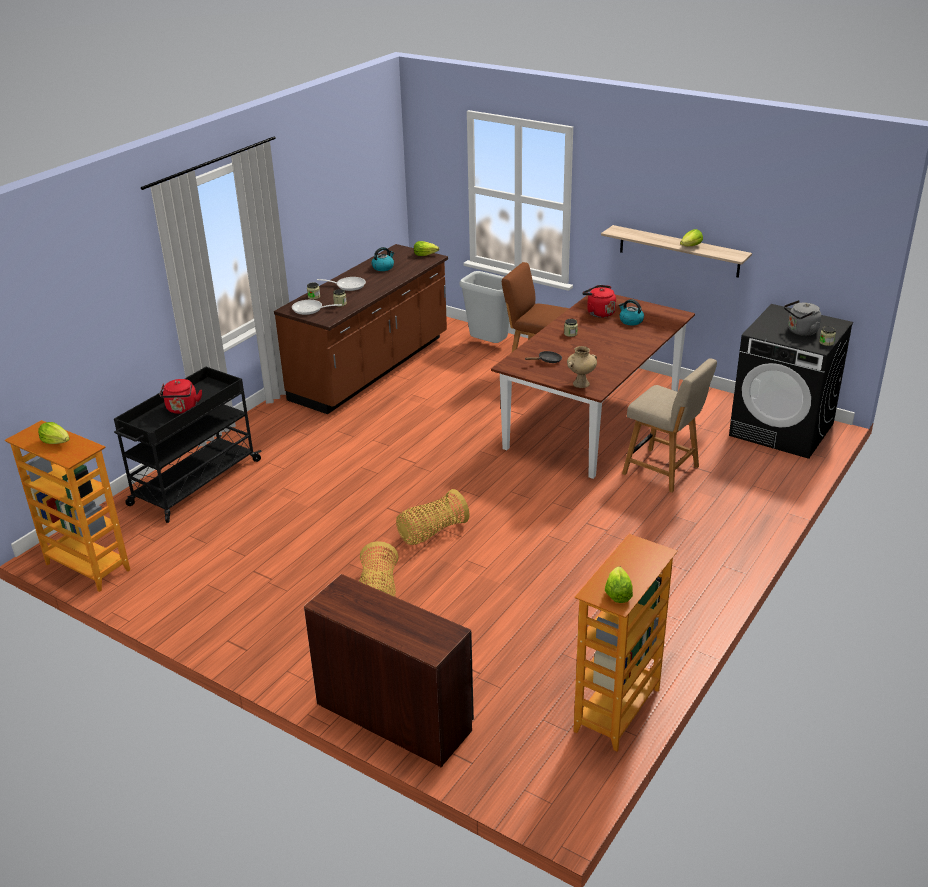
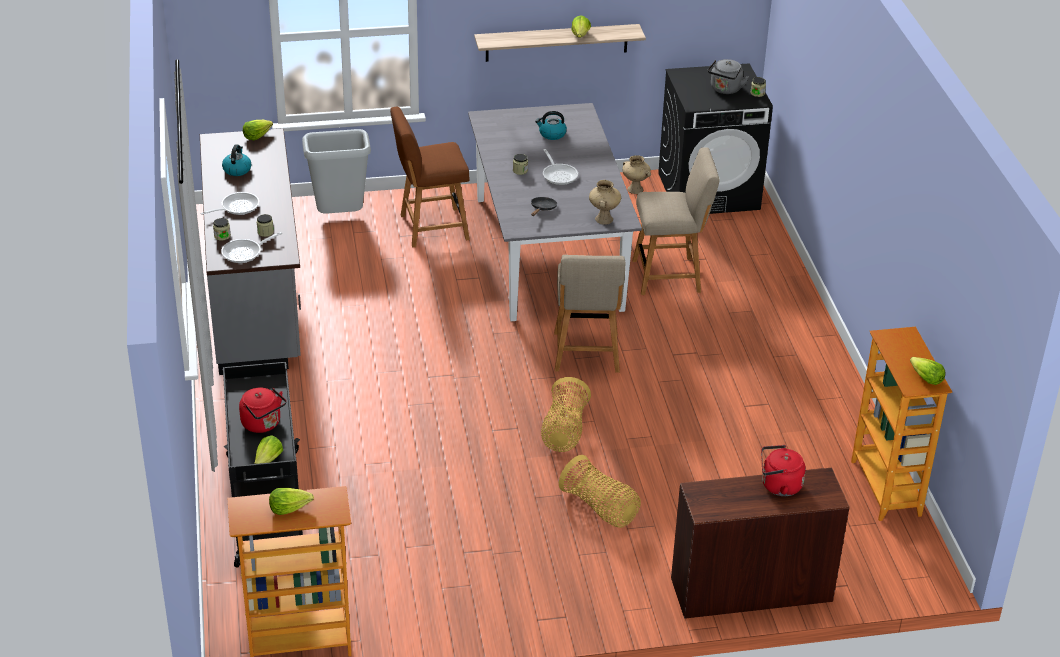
camera: 45 degrees left, 5 degrees up
brown counter [274,244,448,414] -> grey counter [200,128,301,375]
brown dining table [491,294,695,479] -> grey dining table [468,103,642,321]
red kettle [582,285,616,318] -> red kettle moved to [761,445,806,496]
none -> lettuce [254,435,283,464]
none -> frying pan [543,149,578,185]
none -> beige chair [554,255,626,373]
none -> beige vase [622,155,651,194]

